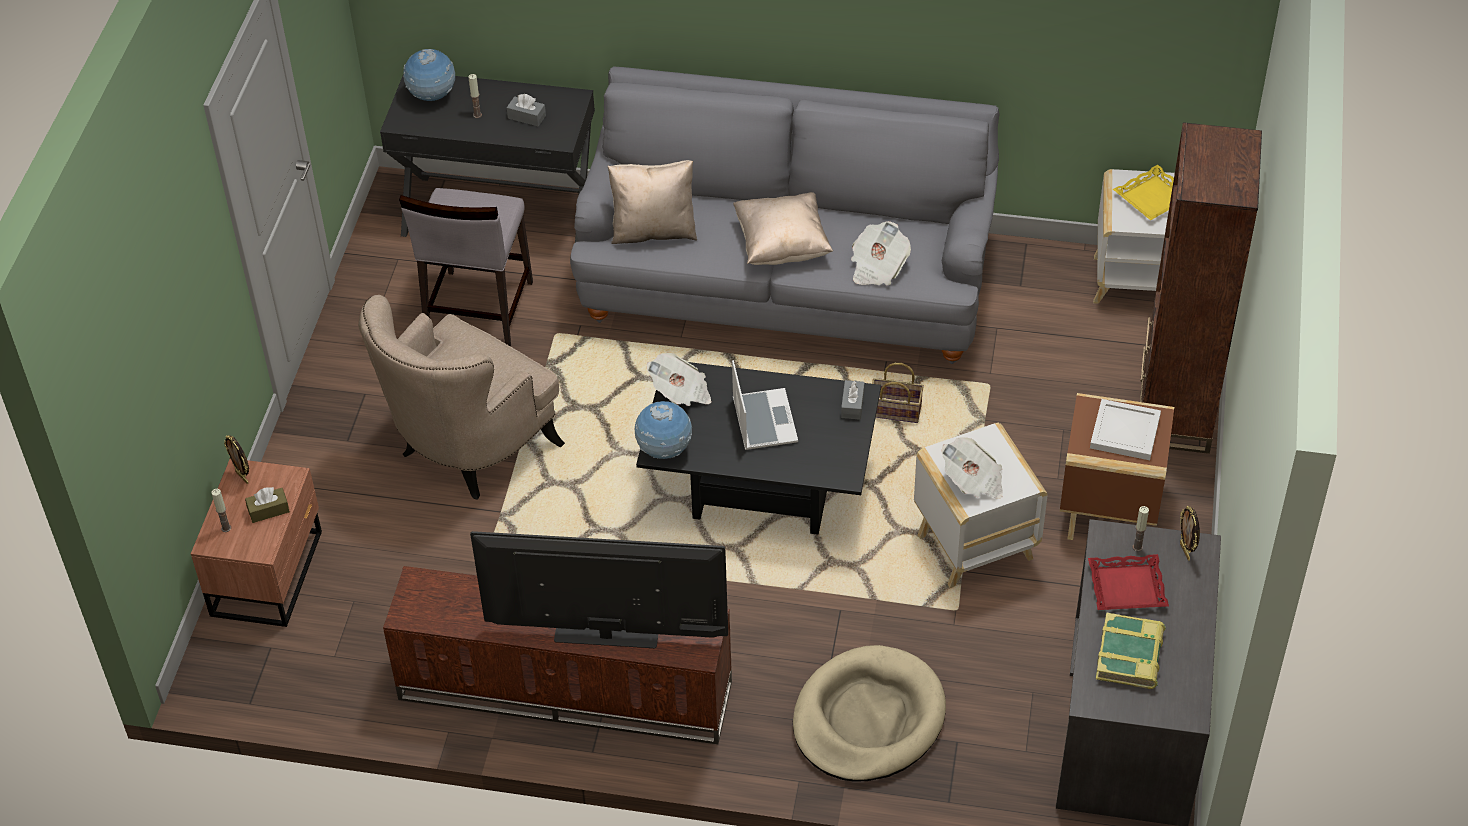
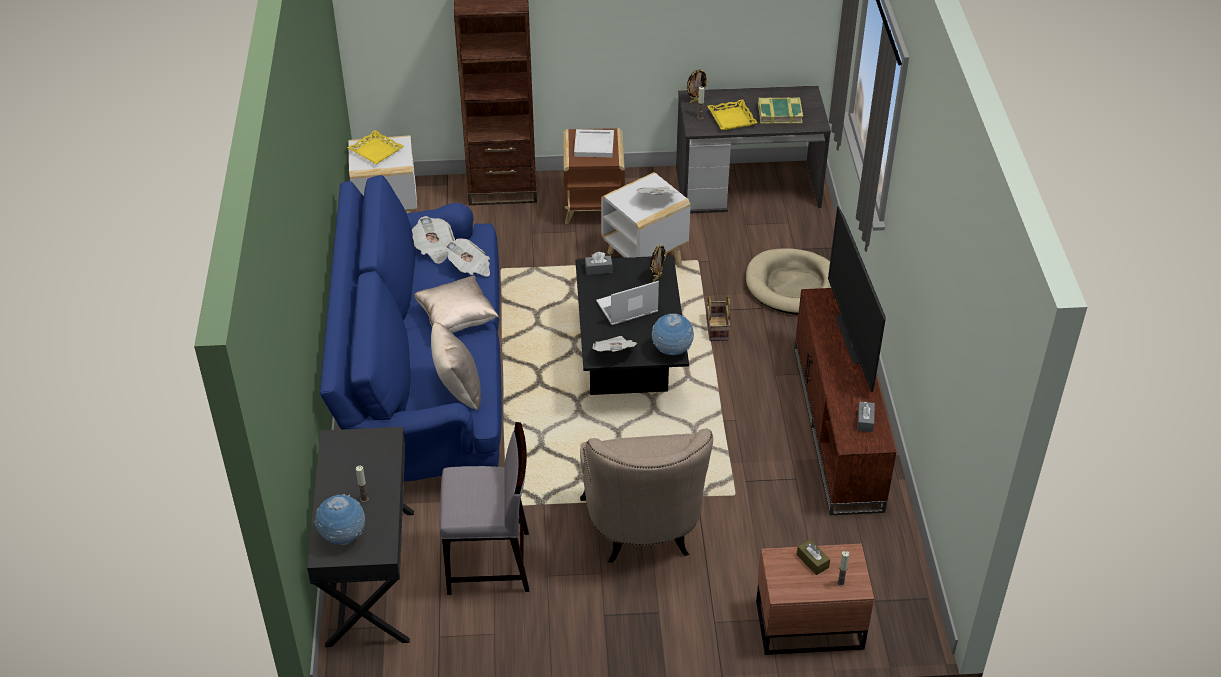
camera: 105 degrees left, 5 degrees down
picture frame [224,435,249,484] -> picture frame moved to [650,245,667,282]
beige armchair [358,295,565,500] -> beige armchair turned 60 degrees clockwise [580,428,713,563]
grey tissue box [507,94,546,126] -> grey tissue box moved to [857,402,875,432]
grey sofa [570,66,999,364] -> blue sofa [320,175,502,481]
basket [872,363,924,423] -> basket moved to [706,295,730,341]
red tray [1088,554,1169,610] -> yellow tray [707,99,757,130]
none -> newspaper [412,216,455,264]

